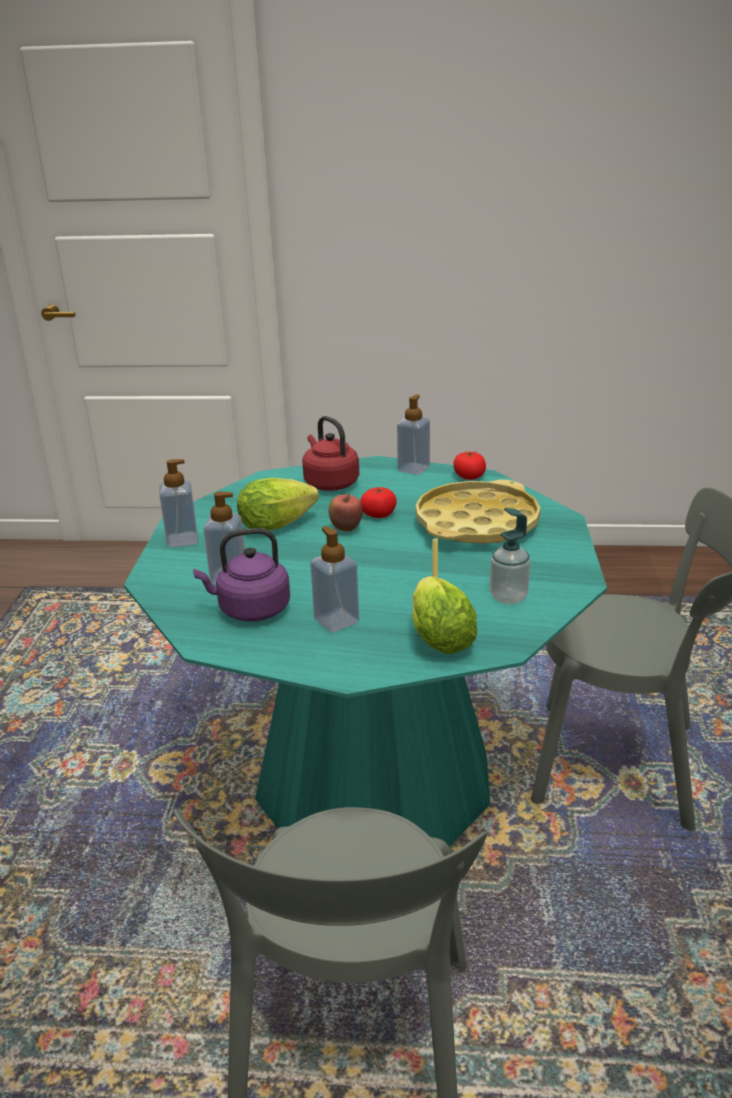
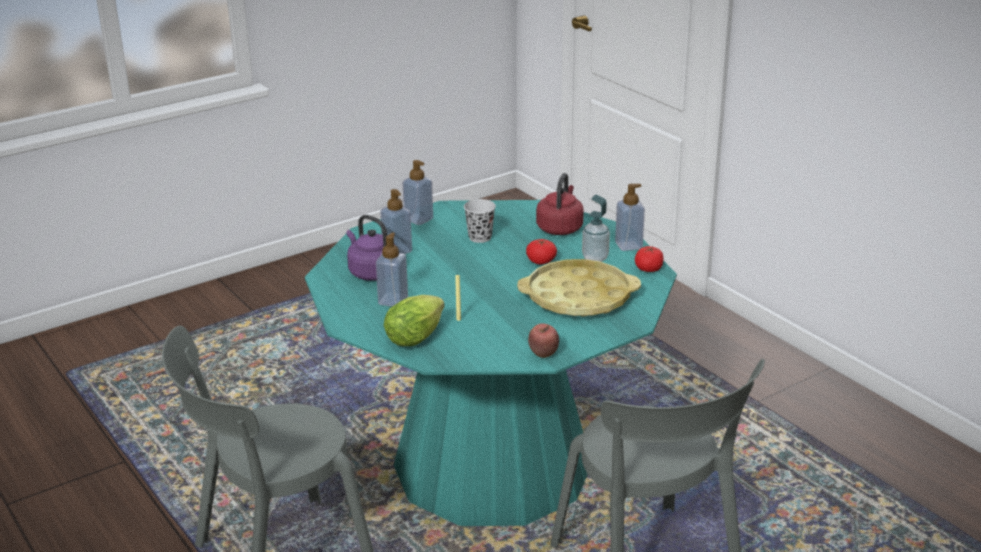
camera: 50 degrees right, 0 degrees up
lettuce [237,478,319,530] -> black cup [464,199,496,243]
apple [329,493,363,532] -> apple moved to [528,324,559,358]
soap dispenser [490,508,530,604] -> soap dispenser moved to [582,195,610,262]

